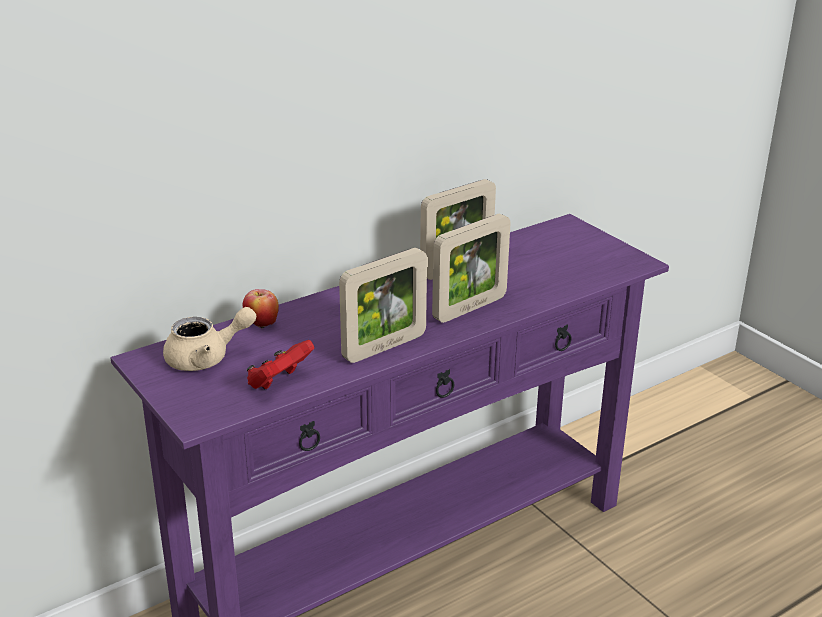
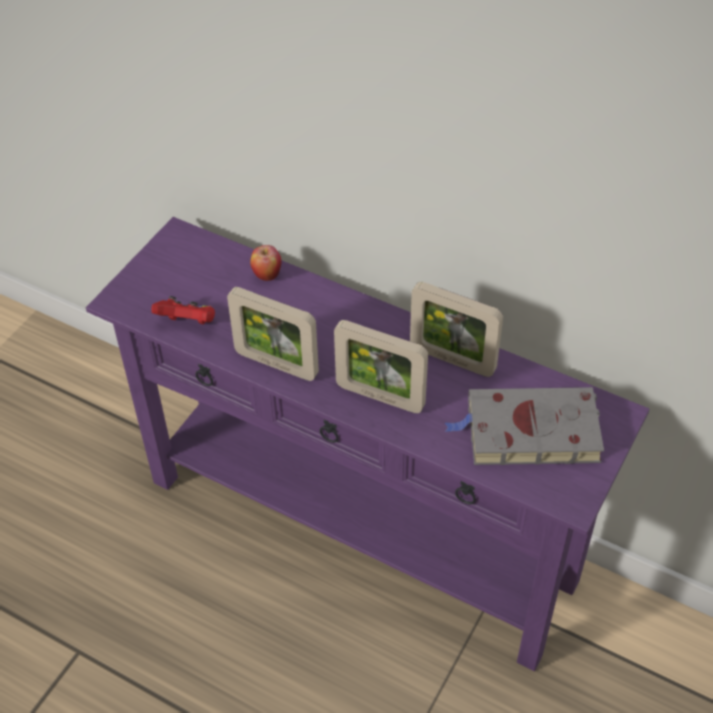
camera: 65 degrees right, 20 degrees up
beige teapot [163,307,256,371] -> none
none -> grey book [445,387,604,465]

